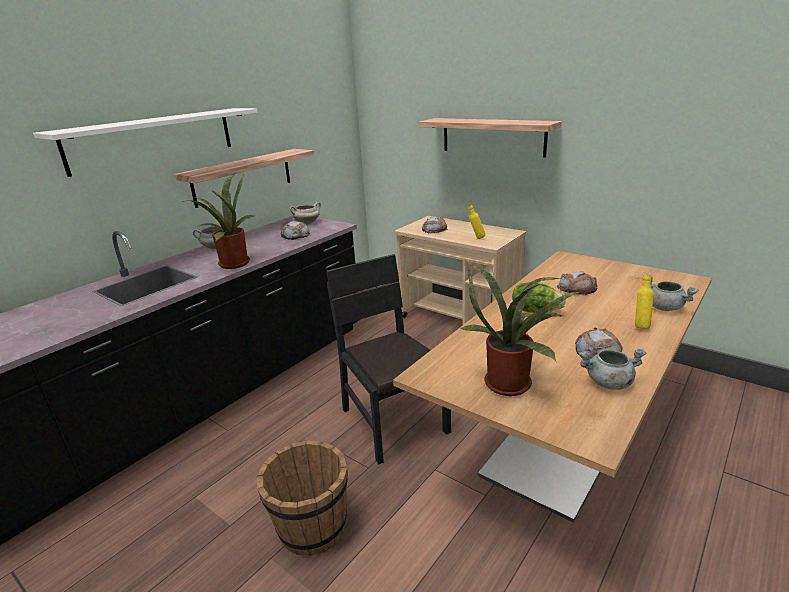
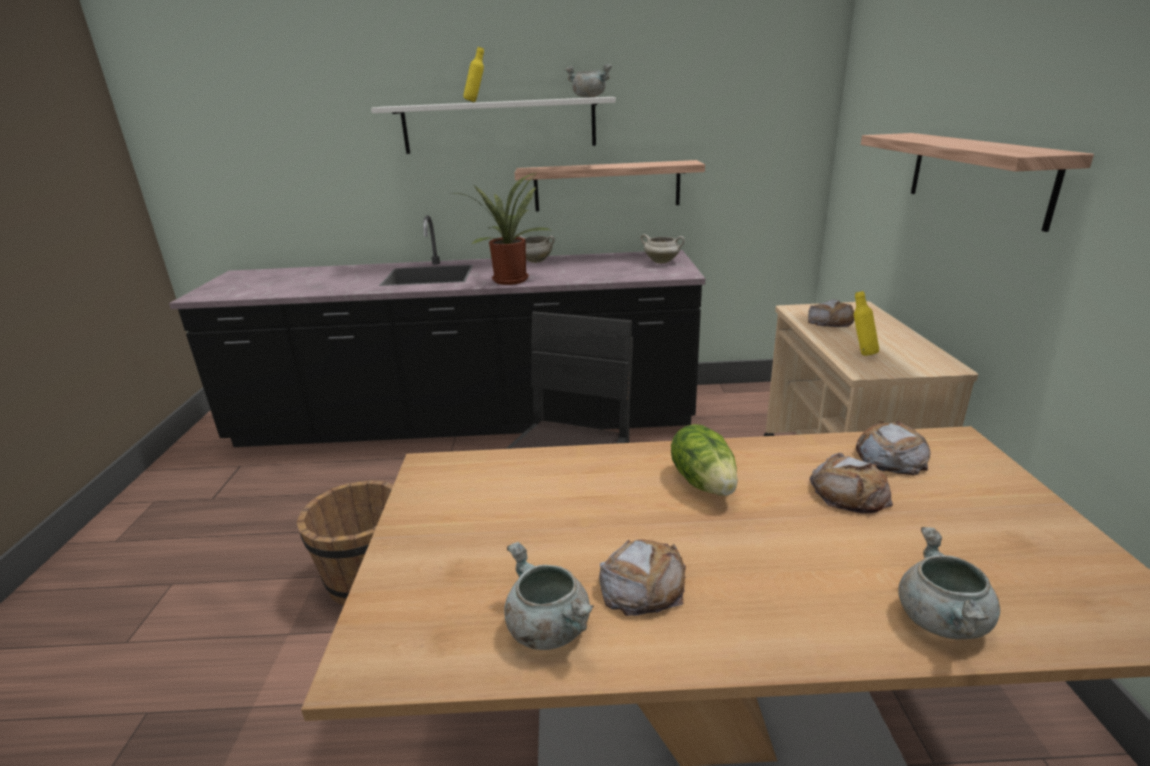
camera: 50 degrees right, 0 degrees up
bread [281,221,310,240] -> bread moved to [856,421,931,476]
potted plant [461,264,582,396] -> none
yellow bottle [635,275,654,329] -> yellow bottle moved to [463,47,484,102]
none -> grey cooking pot [565,64,612,98]

